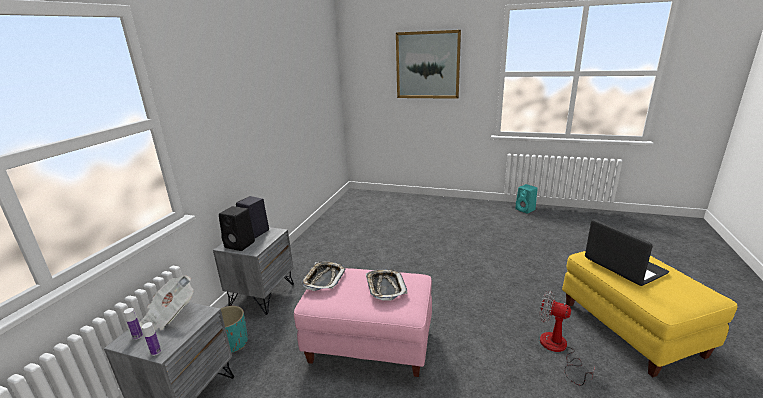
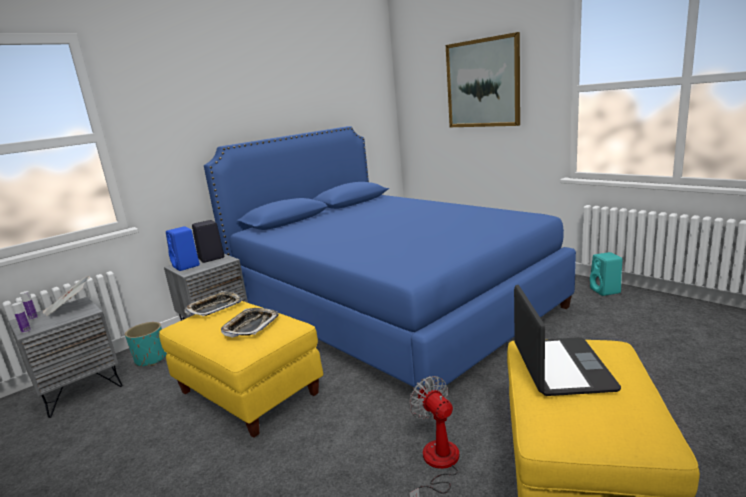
camera: 30 degrees right, 5 degrees down
black speaker [219,206,255,251] -> blue speaker [166,226,200,271]
pink ottoman [294,268,432,377] -> yellow ottoman [159,301,323,438]
none -> blue bed [204,126,576,390]

